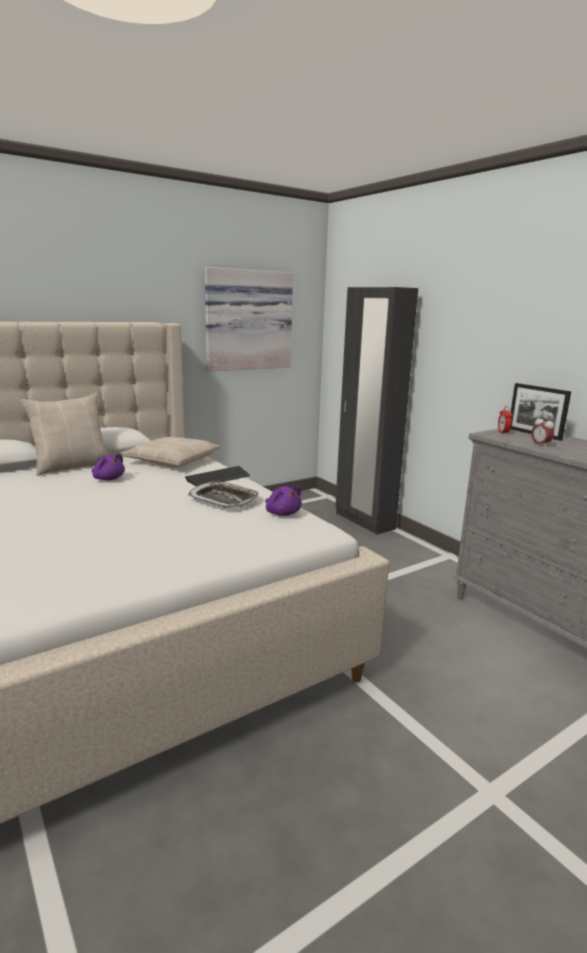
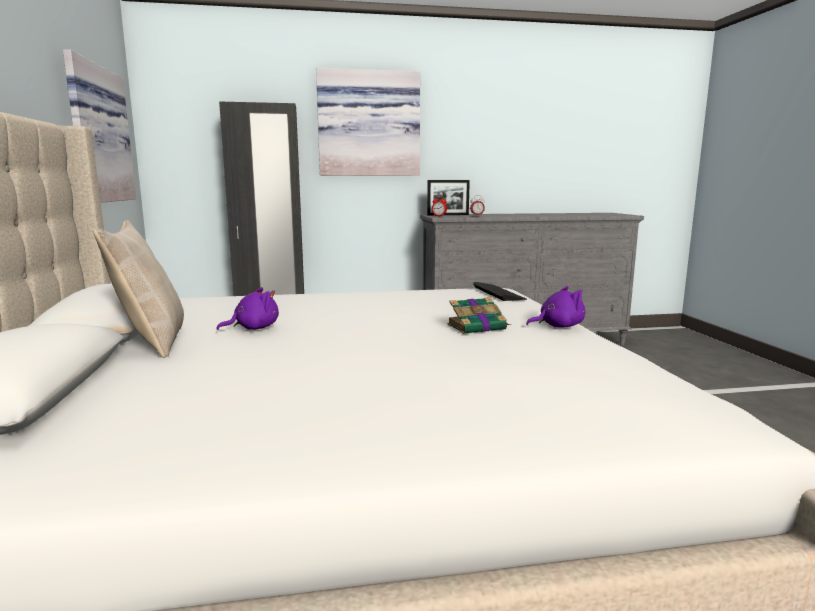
camera: 65 degrees left, 5 degrees down
beige pillow [121,437,220,468] -> none
keyboard [185,466,250,486] -> keyboard moved to [473,282,527,301]
tray [188,481,259,509] -> none
purple plush toy [265,486,302,516] -> purple plush toy moved to [526,286,585,328]
none -> picture [316,68,420,176]
none -> book [447,297,511,334]

